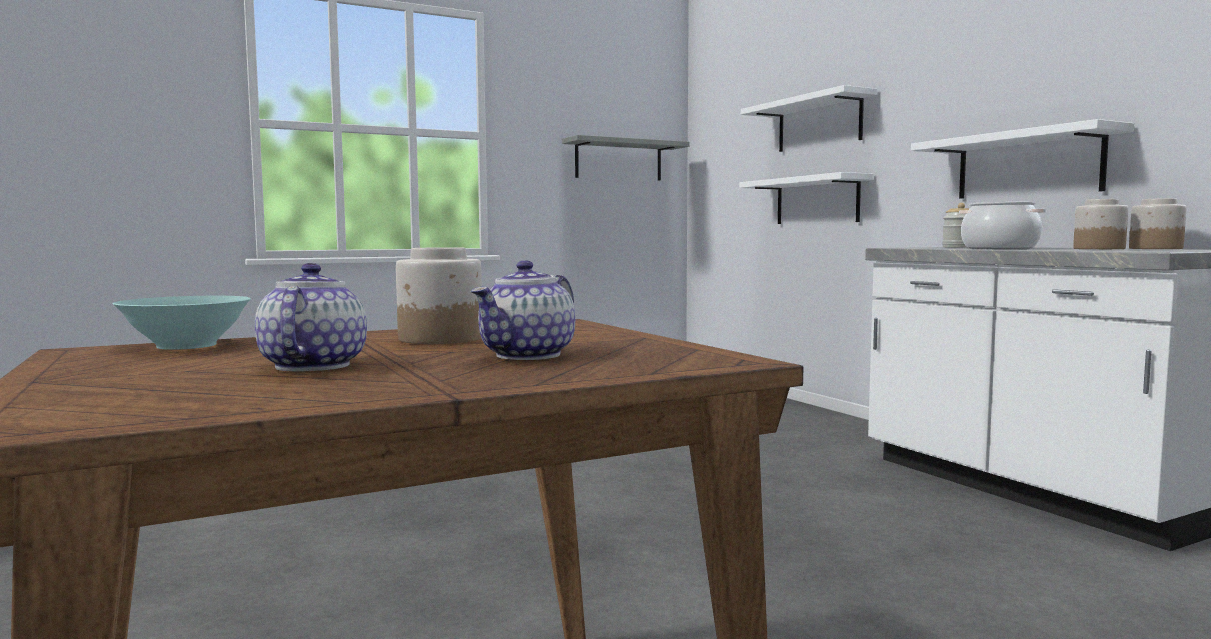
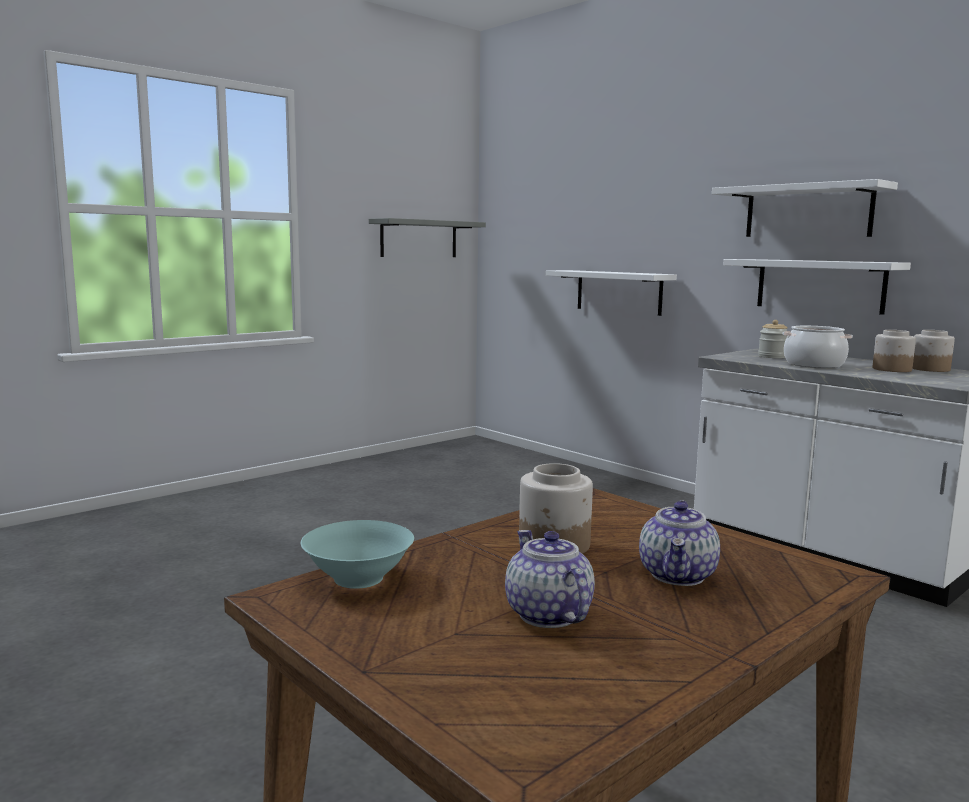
camera: 15 degrees left, 5 degrees up
white shelf [741,85,877,152] -> white shelf moved to [712,179,898,237]

